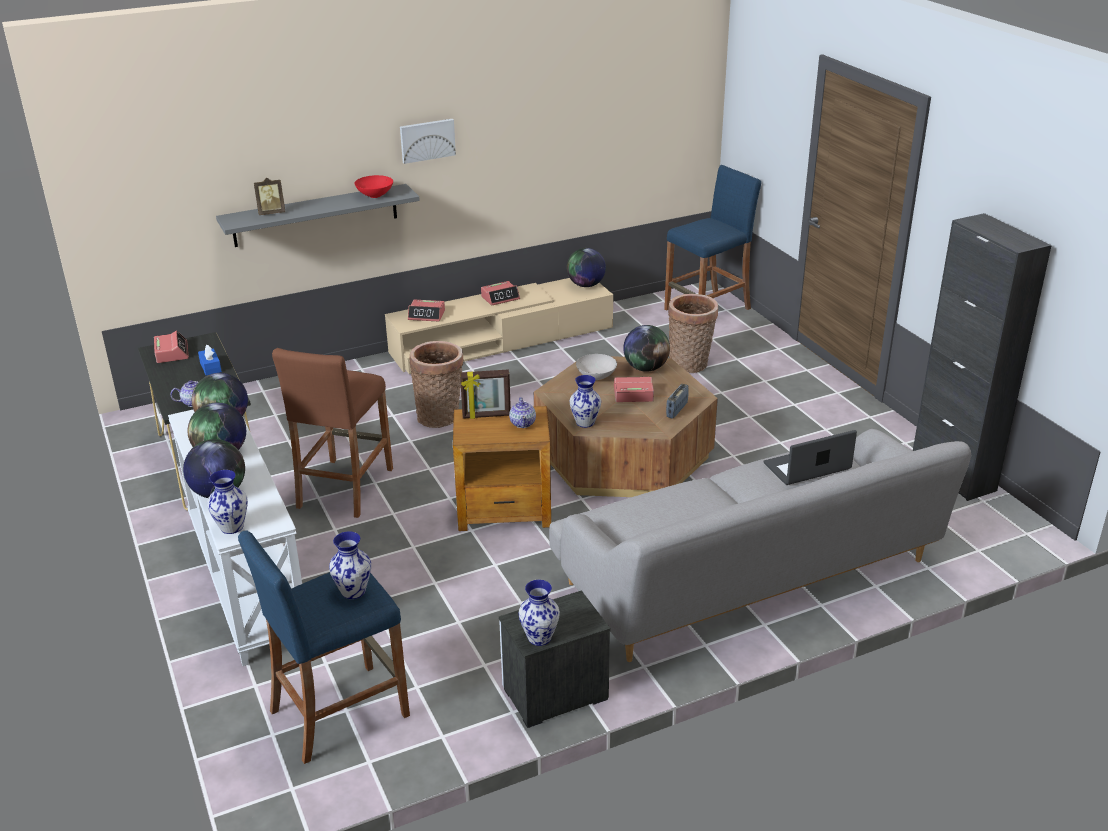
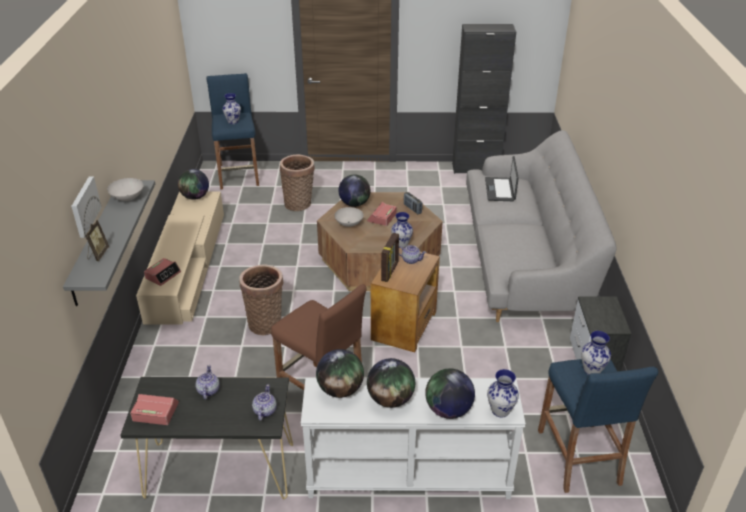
camera: 65 degrees left, 5 degrees up
blue tissue box [198,345,222,375] -> teapot [195,365,220,400]
red bowl [355,175,393,198] -> white bowl [107,178,144,201]
picture [400,119,456,164] -> picture moved to [71,176,102,238]
alarm clock [481,281,520,306] -> none
vase [518,580,560,646] -> vase moved to [222,93,241,124]

